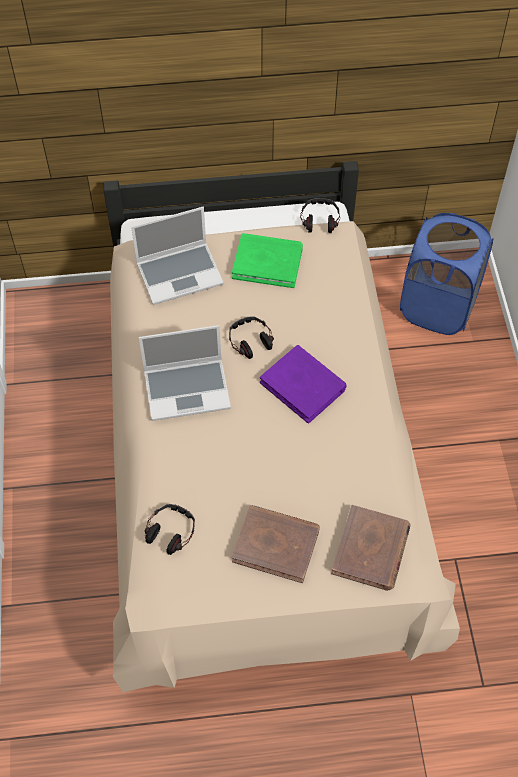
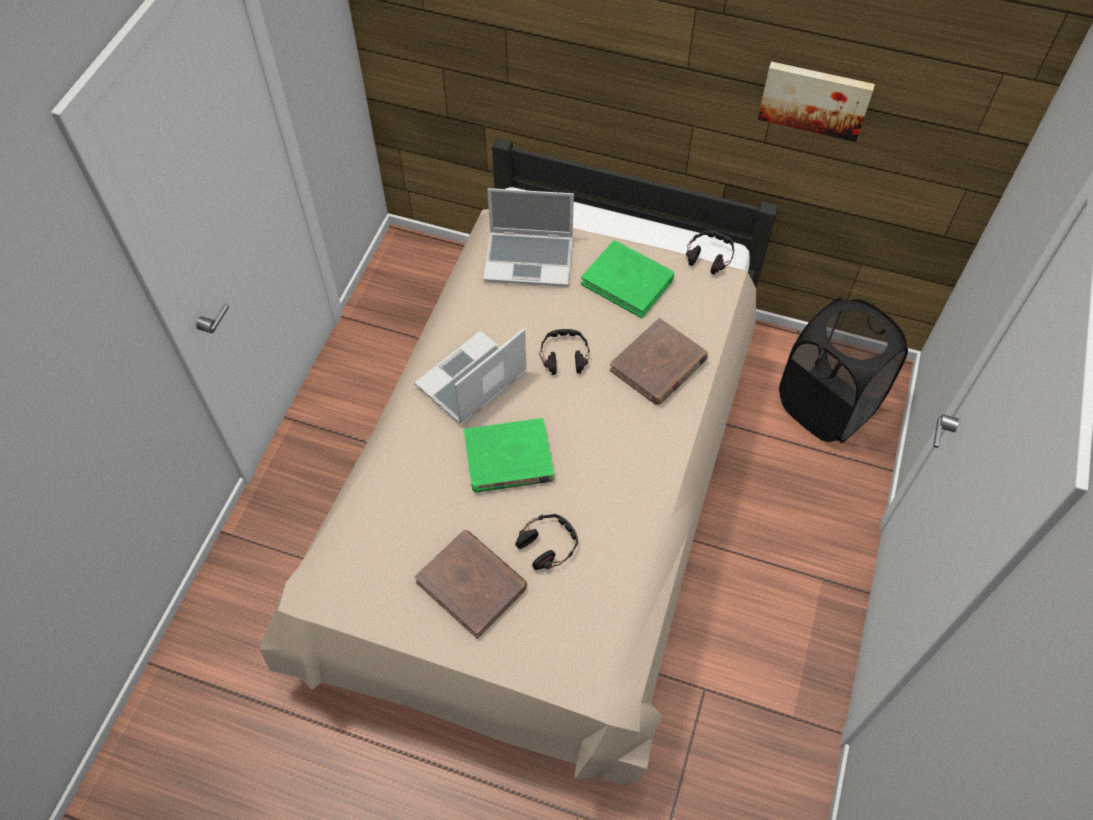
camera: 25 degrees right, 0 degrees up
laptop [139,325,231,421] -> laptop turned 120 degrees clockwise [415,328,527,425]
headphones [144,504,195,555] -> headphones moved to [515,514,578,570]
purple book [260,345,347,423] -> none
brown book [331,505,411,591] -> brown book moved to [610,318,708,405]
blue laundry basket [400,213,494,335] -> black laundry basket [779,298,908,443]
none -> green book [464,418,554,493]
none -> picture [758,61,875,142]

